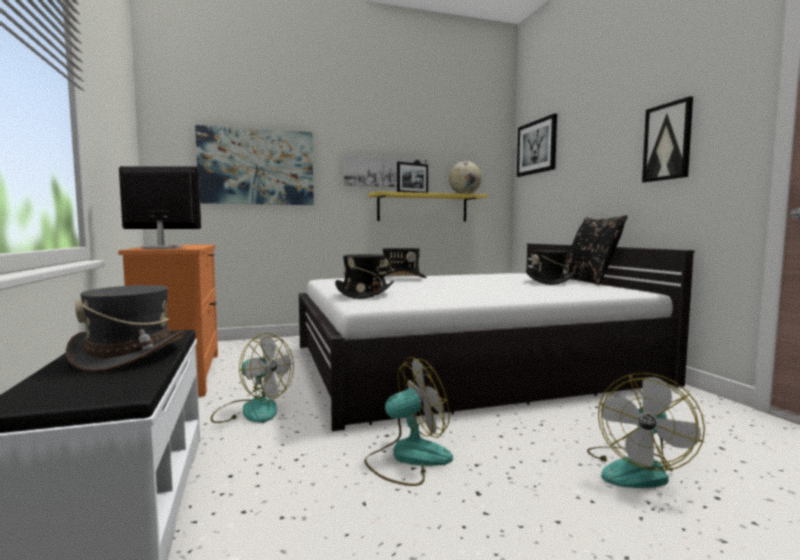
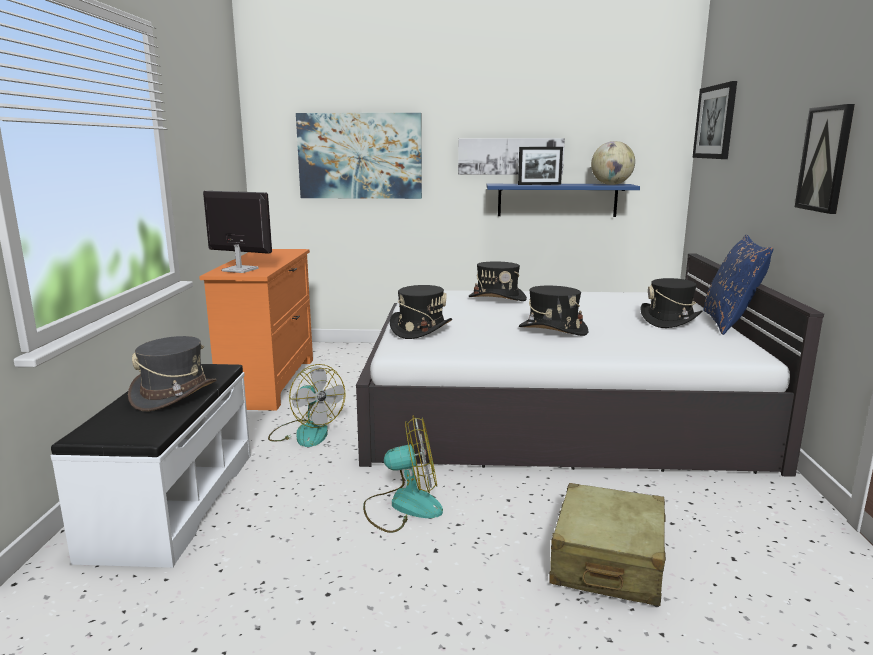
camera: 20 degrees right, 10 degrees up
yellow shelf [367,191,488,222] -> blue shelf [486,184,640,217]
black pillow [566,215,628,285] -> blue pillow [703,235,773,335]
fan [587,373,705,488] -> beige suitcase [549,483,666,606]
none -> black hat [519,286,589,336]

